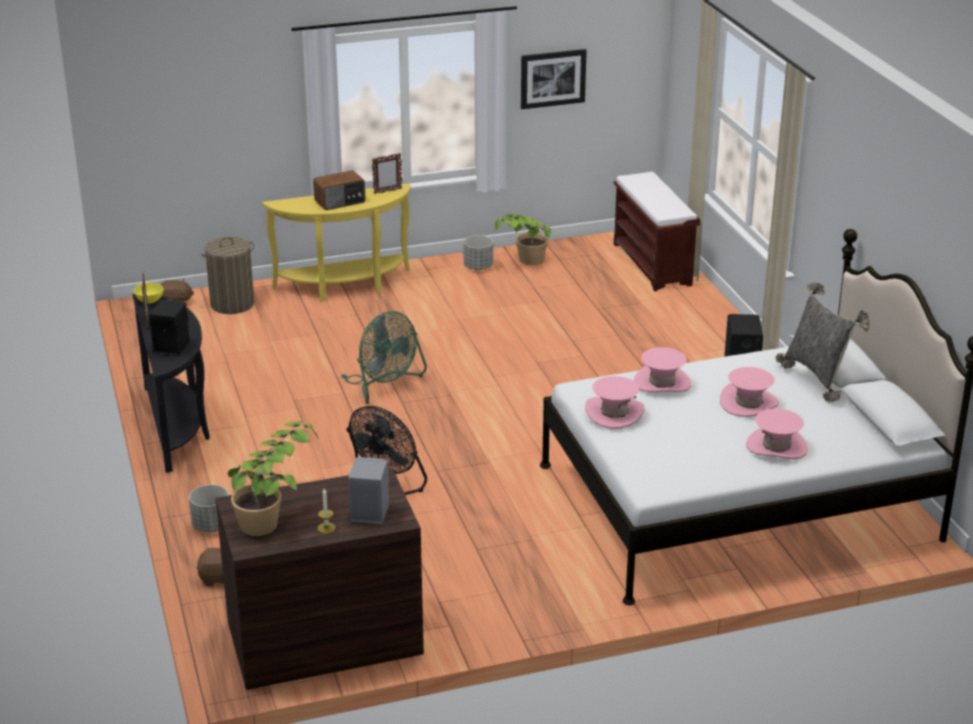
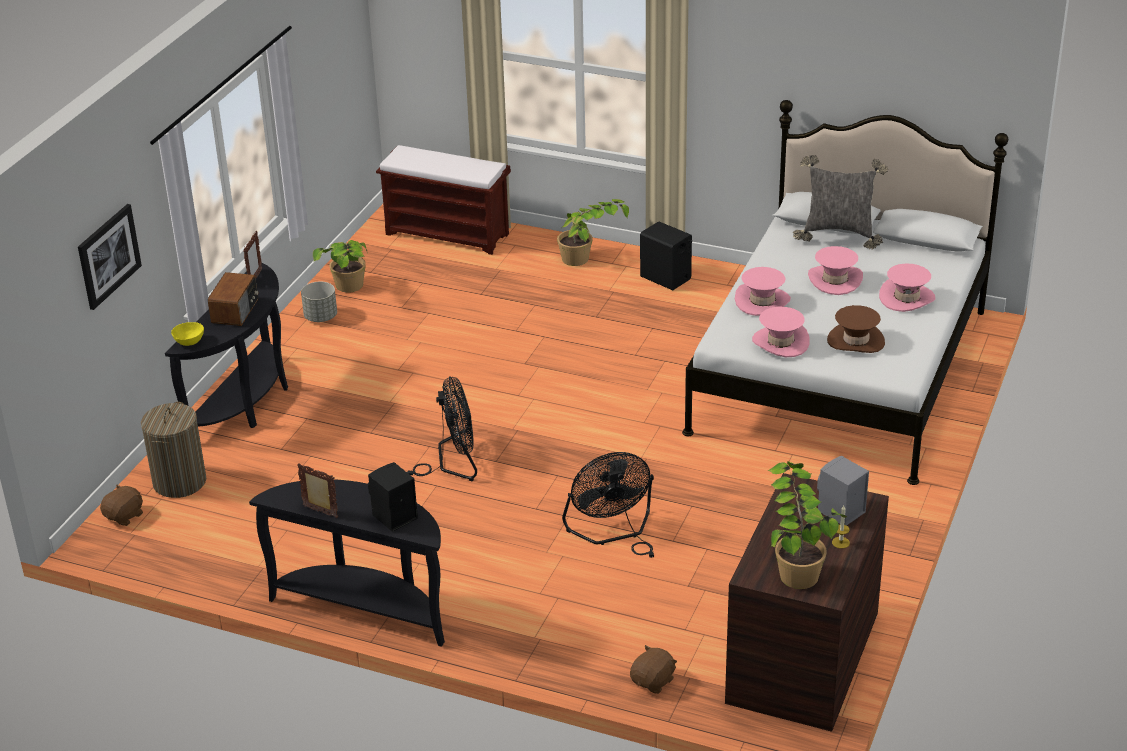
camera: 50 degrees left, 5 degrees up
yellow bowl [134,283,163,304] -> yellow bowl moved to [171,322,204,346]
grey planter [189,485,229,532] -> none
yellow console table [262,184,410,301] -> black console table [165,263,288,428]
green fan [341,311,427,404] -> black fan [407,376,477,482]
picture [521,49,587,109] -> picture moved to [78,204,142,310]
none -> potted plant [557,199,629,266]
none -> brown hat [827,305,885,353]

